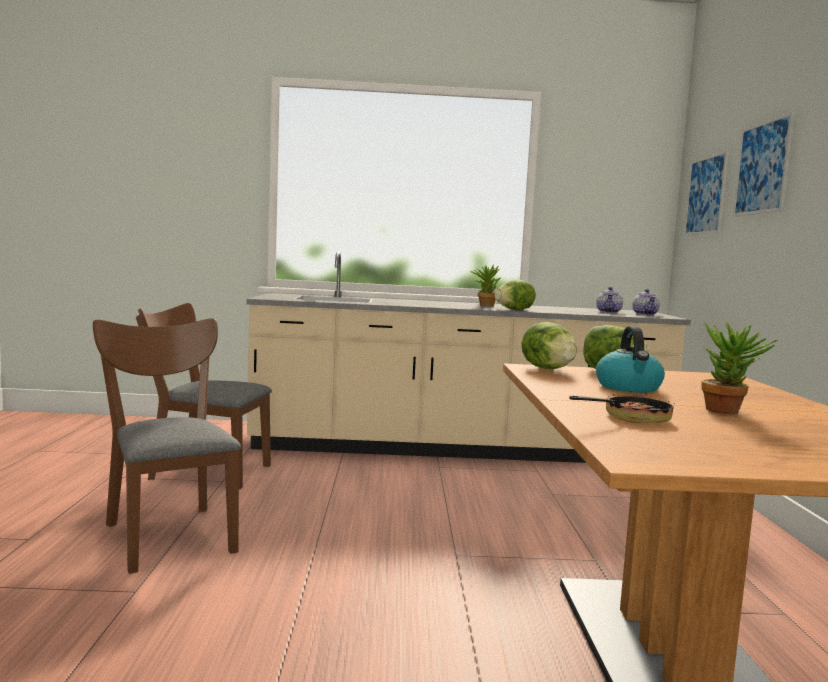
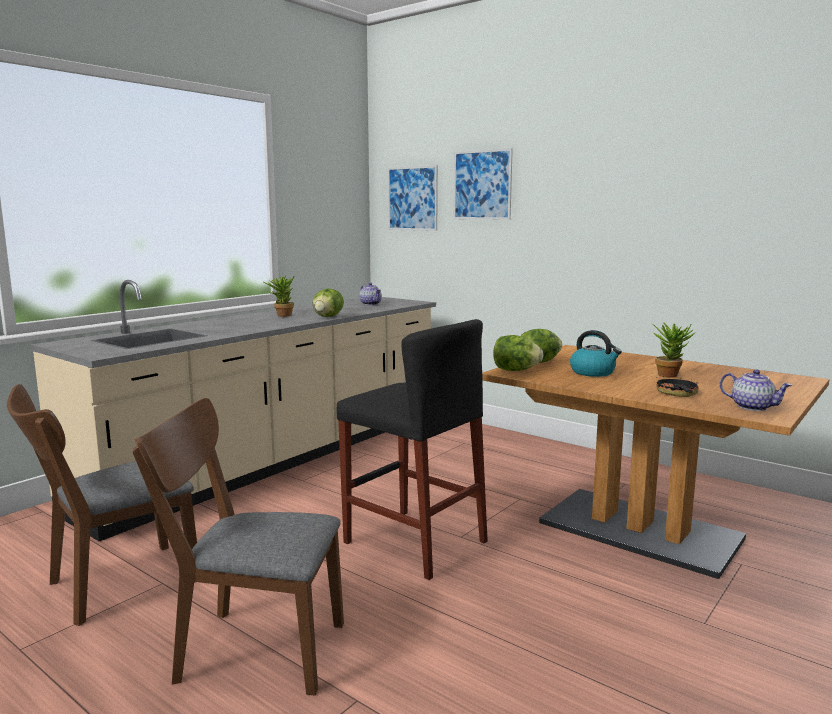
camera: 50 degrees left, 5 degrees up
teapot [632,289,660,315] -> teapot moved to [720,369,792,411]
none -> black stool [337,319,488,580]

